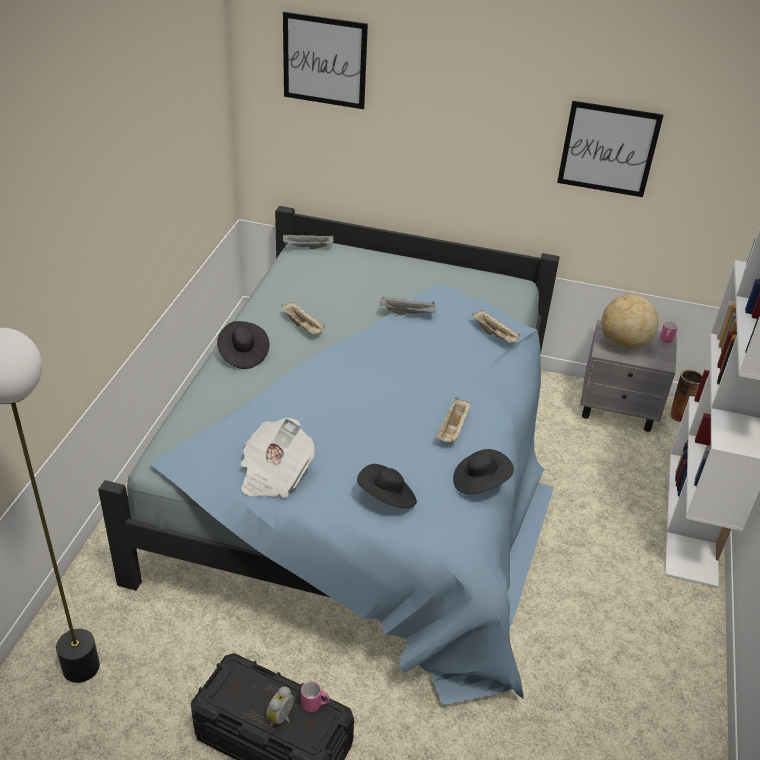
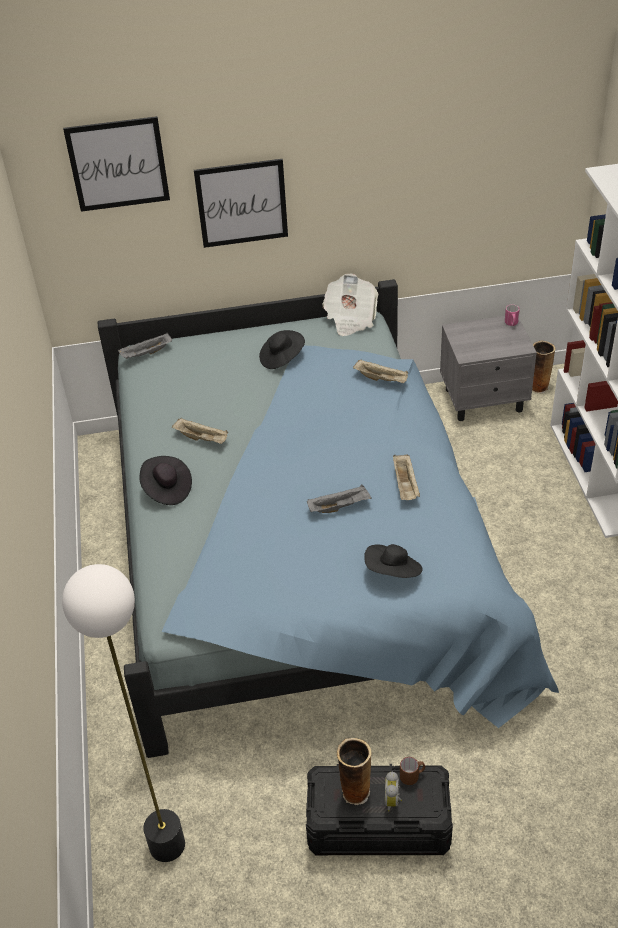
camera: 20 degrees left, 5 degrees up
newspaper [241,418,315,497] -> newspaper moved to [322,274,378,336]
pink mug [301,681,329,713] -> brown mug [400,757,425,785]
grey tray [380,296,436,315] -> grey tray moved to [307,485,372,513]
black hat [453,449,514,494] -> black hat moved to [259,330,305,369]
picture [557,101,664,197] -> picture moved to [194,159,288,248]
globe [601,294,659,350] -> none
none -> vase [337,738,372,805]

